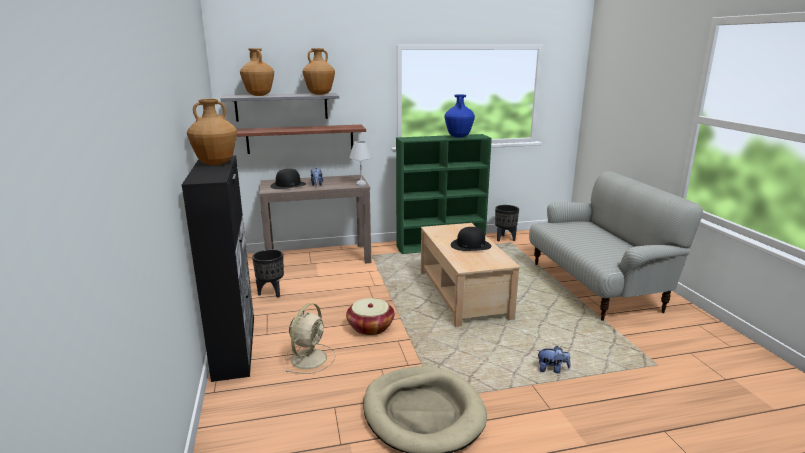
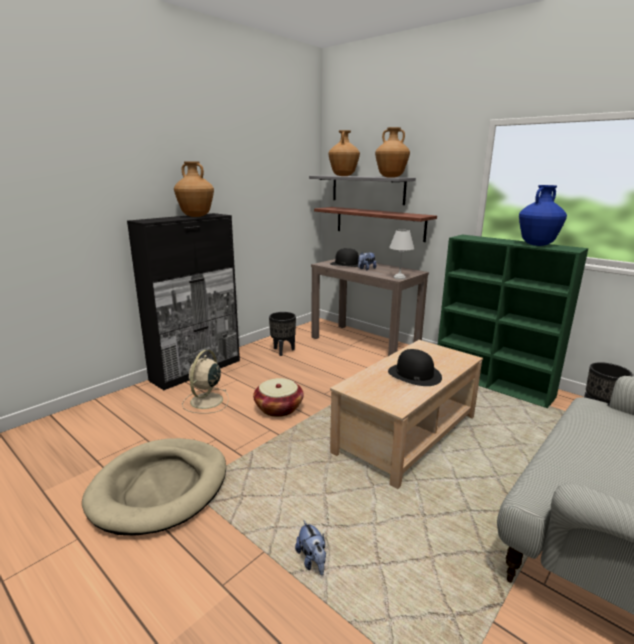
camera: 55 degrees right, 0 degrees up
beige fan [285,303,336,374] -> beige fan turned 120 degrees clockwise [182,350,229,414]

